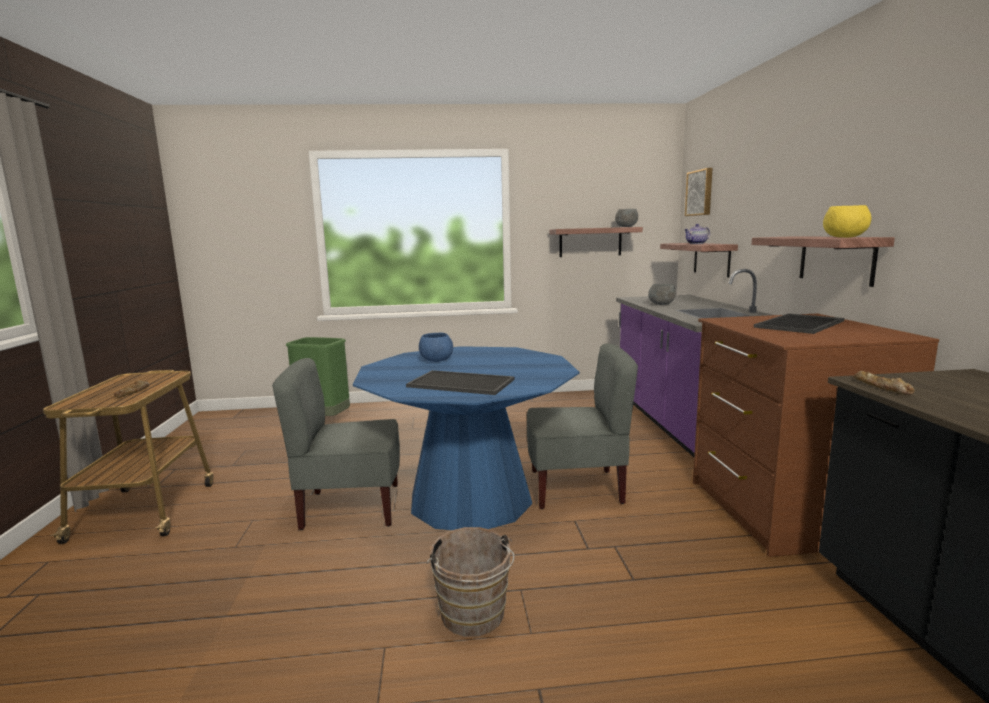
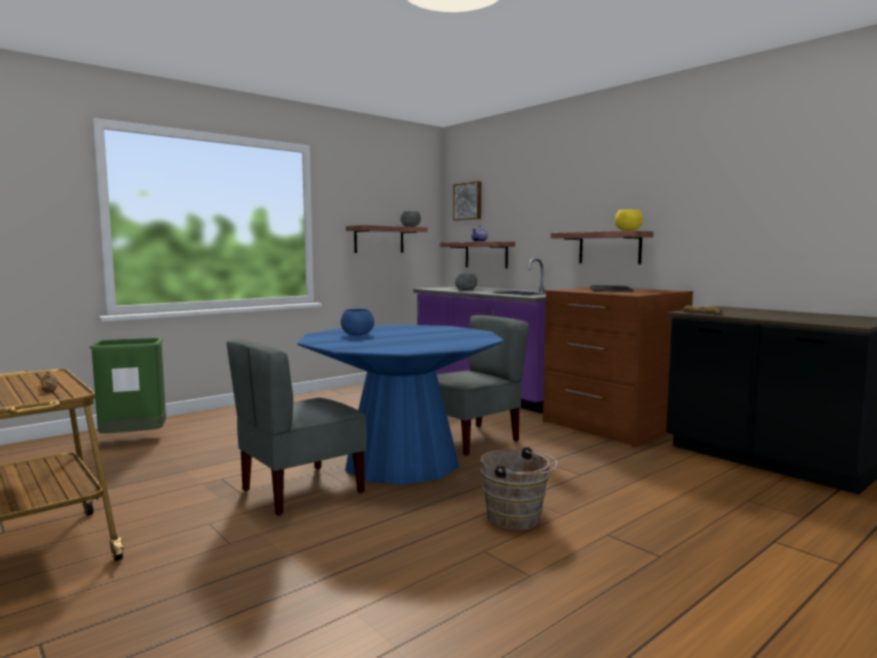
camera: 35 degrees left, 5 degrees down
tray [406,370,515,395] -> none

